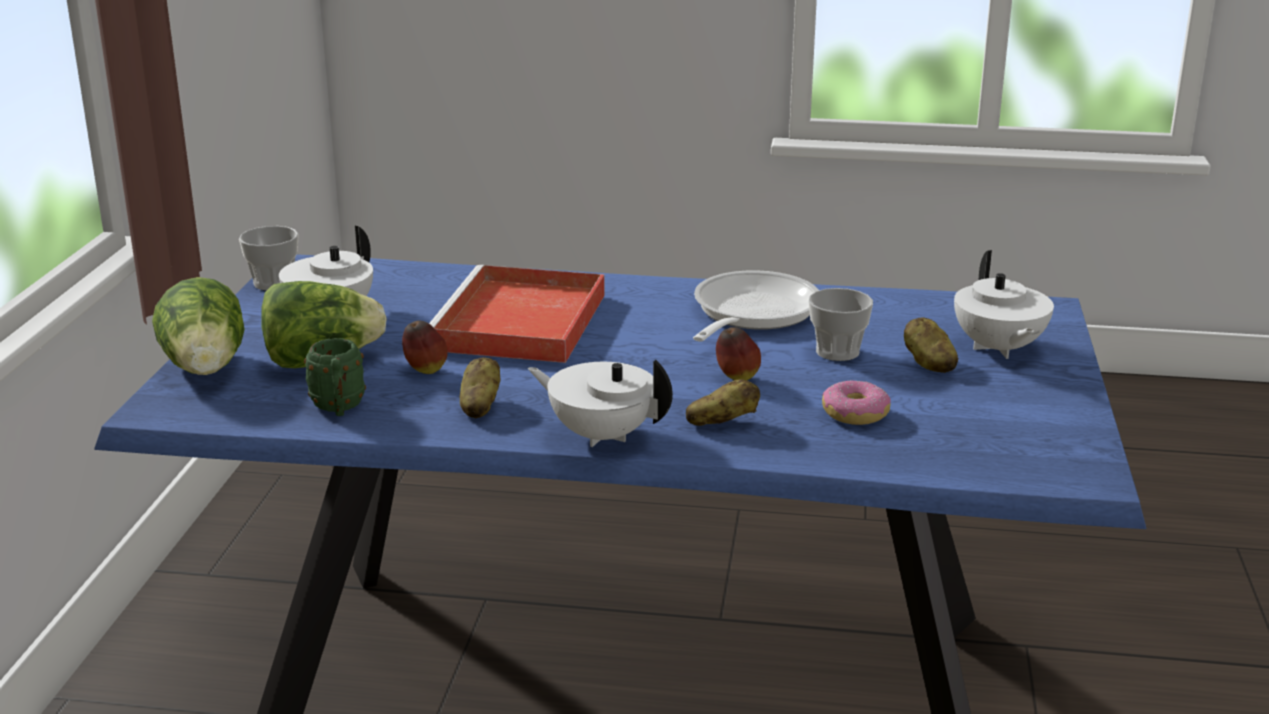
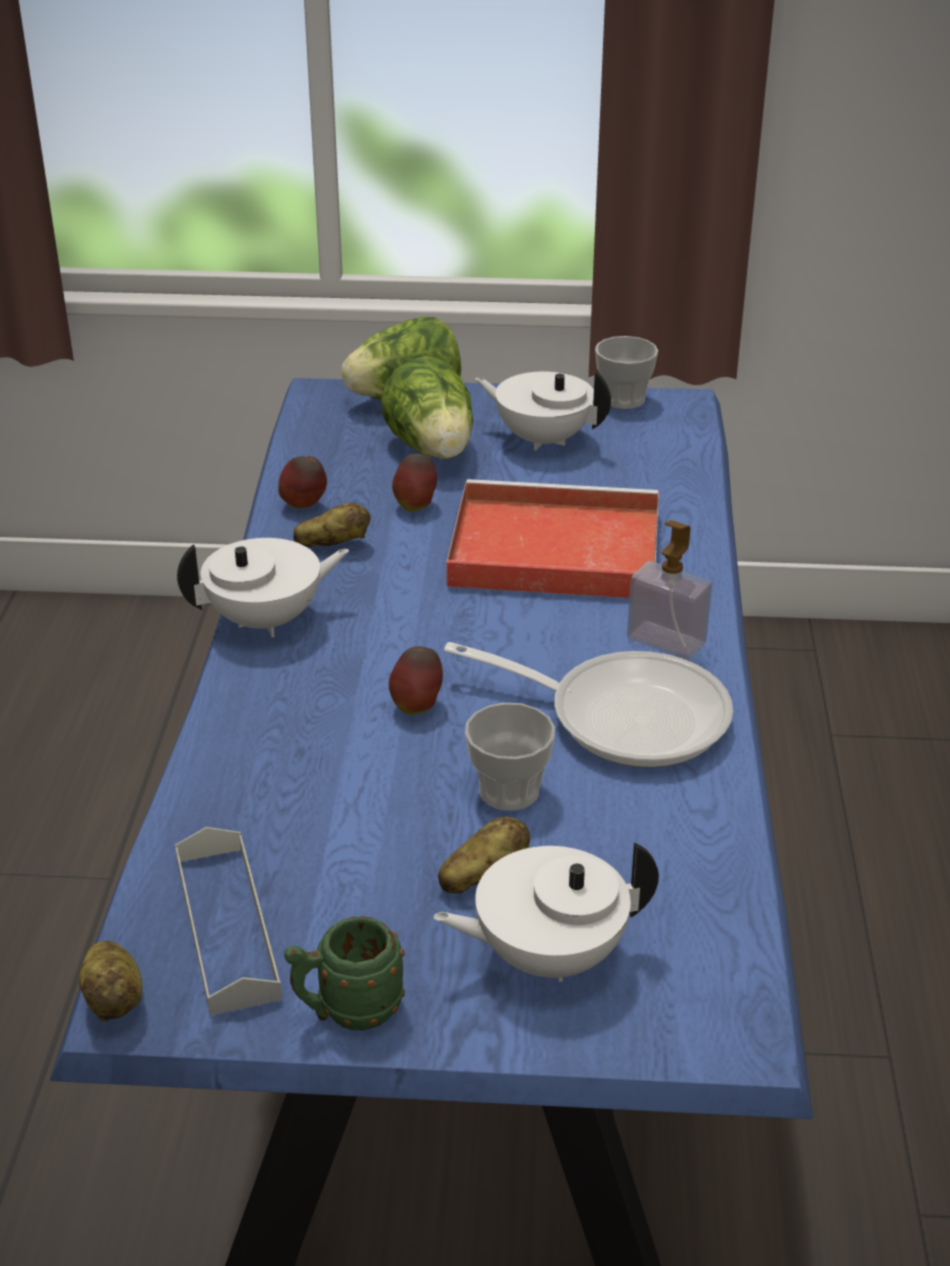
camera: 85 degrees right, 10 degrees up
green mug [304,338,366,416] -> green mug moved to [284,916,405,1030]
white teapot [528,360,673,447] -> white teapot turned 45 degrees clockwise [177,538,349,638]
potato [686,379,760,426] -> potato moved to [79,941,142,1022]
donut [822,380,890,425] -> none
none -> grey tray [175,827,282,1016]
none -> apple [278,456,327,508]
none -> soap dispenser [627,520,712,660]

